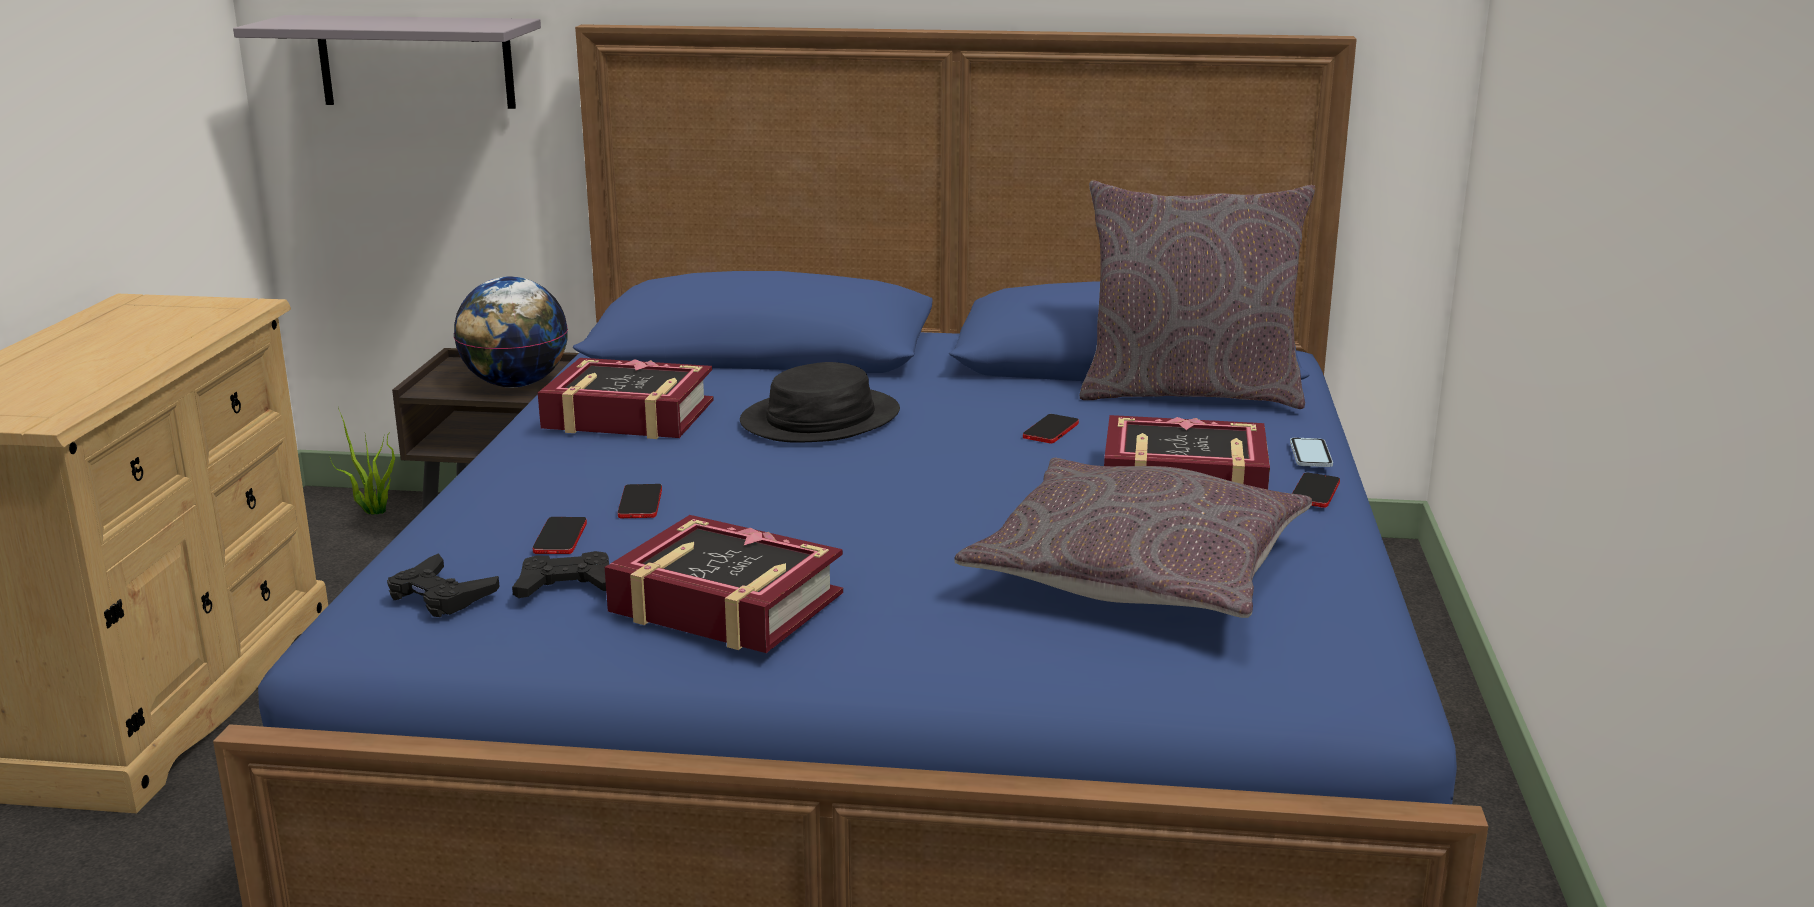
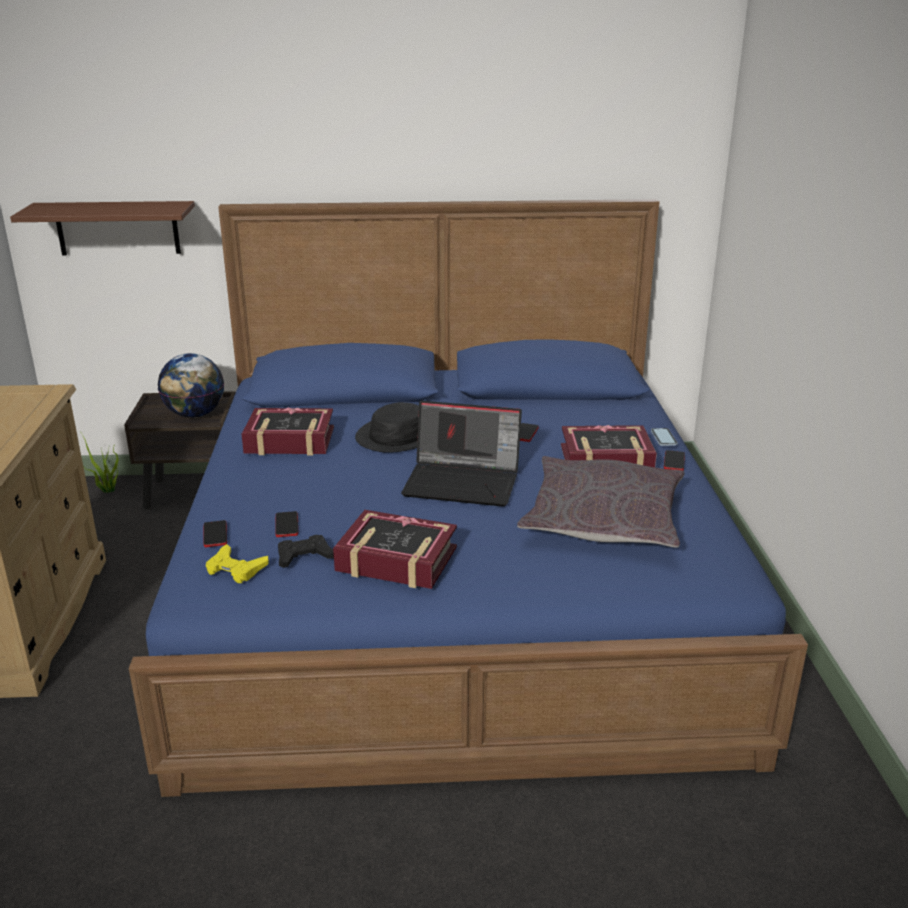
camera: 10 degrees left, 5 degrees up
grey shelf [233,15,541,109] -> brown shelf [10,201,195,255]
black game controller [387,553,500,617] -> yellow game controller [206,544,269,583]
phone [618,484,662,518] -> phone moved to [204,520,227,547]
grey pillow [1079,180,1315,409] -> none
none -> laptop [401,401,522,507]

